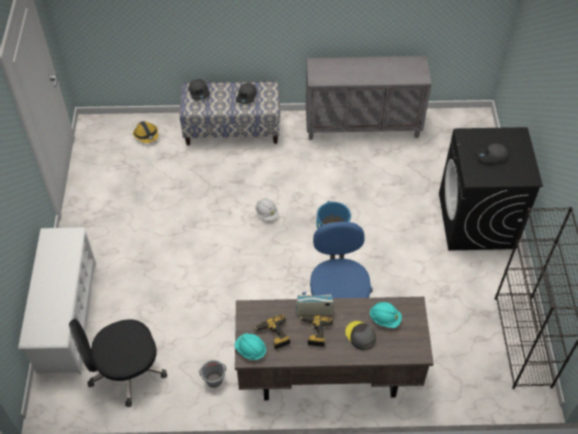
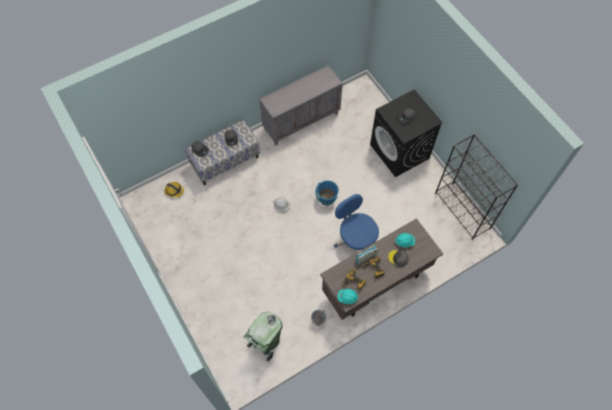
camera: 30 degrees left, 10 degrees up
white shoe rack [18,227,96,374] -> none
black office chair [69,319,167,407] -> green trash can [243,312,283,362]

